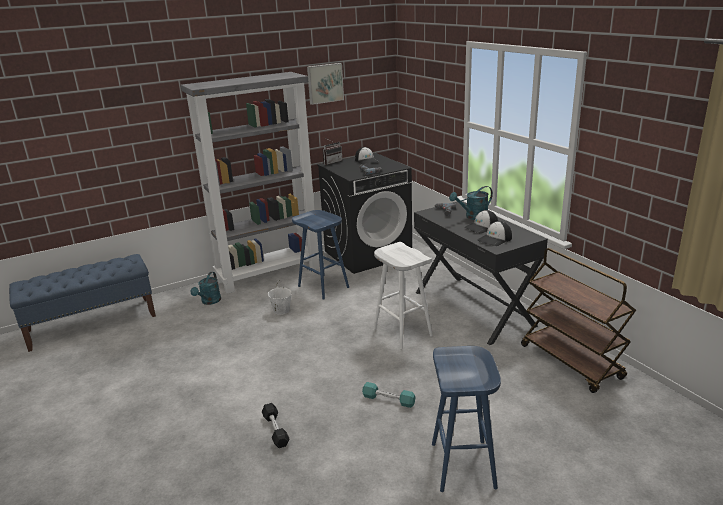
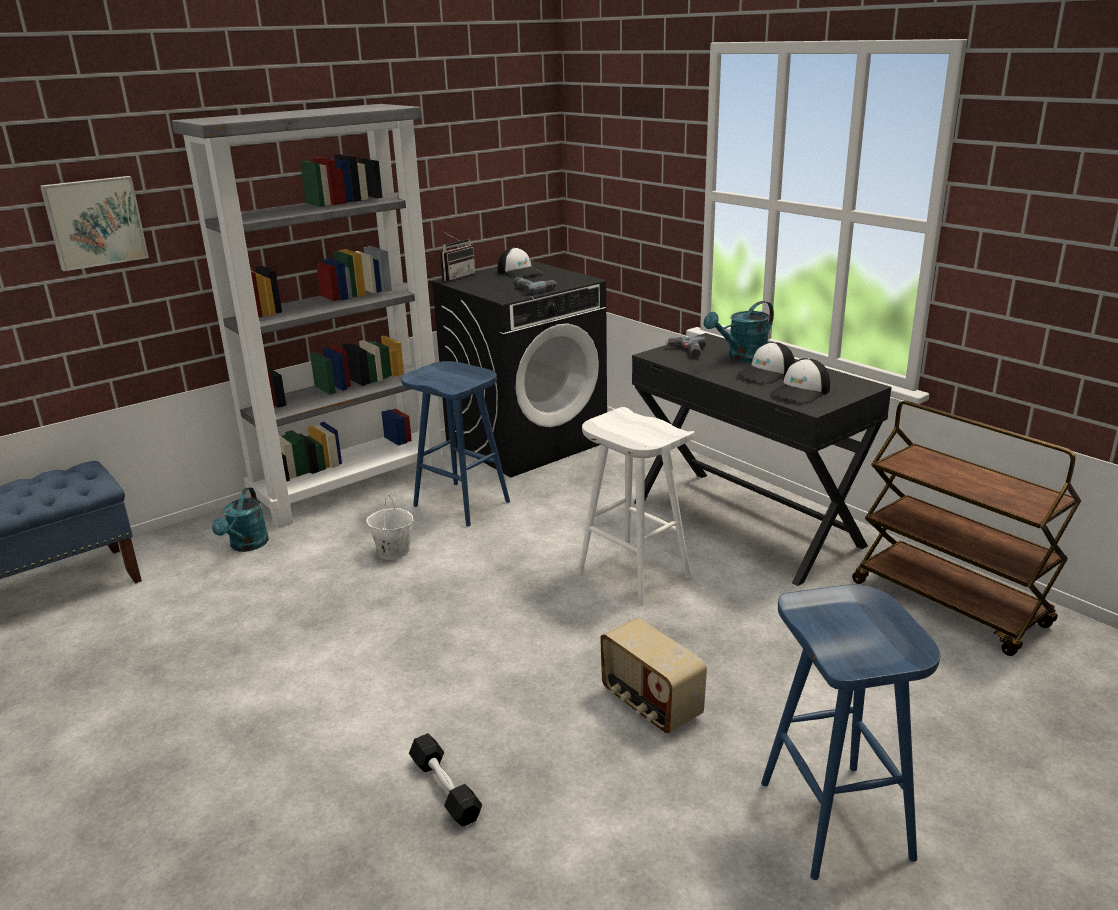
camera: 10 degrees left, 0 degrees up
picture [307,63,344,105] -> picture moved to [40,176,149,271]
turquoise dumbbell [362,382,416,408] -> radio [600,618,707,734]

